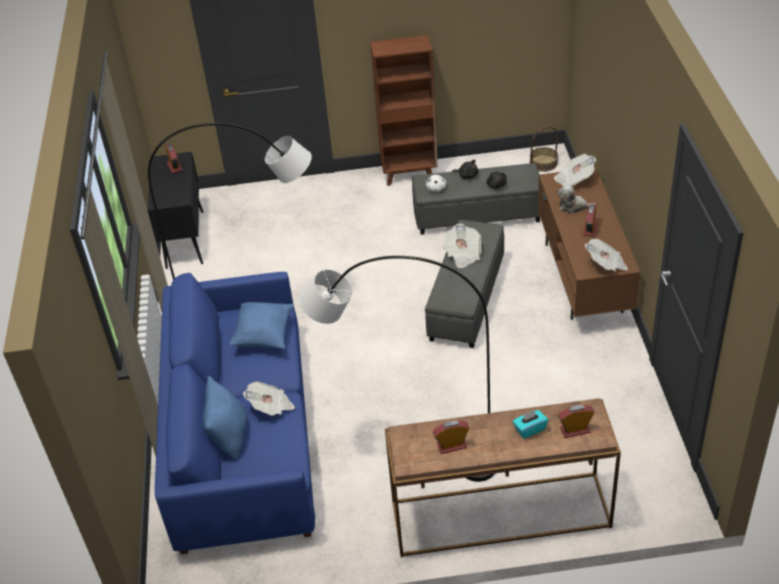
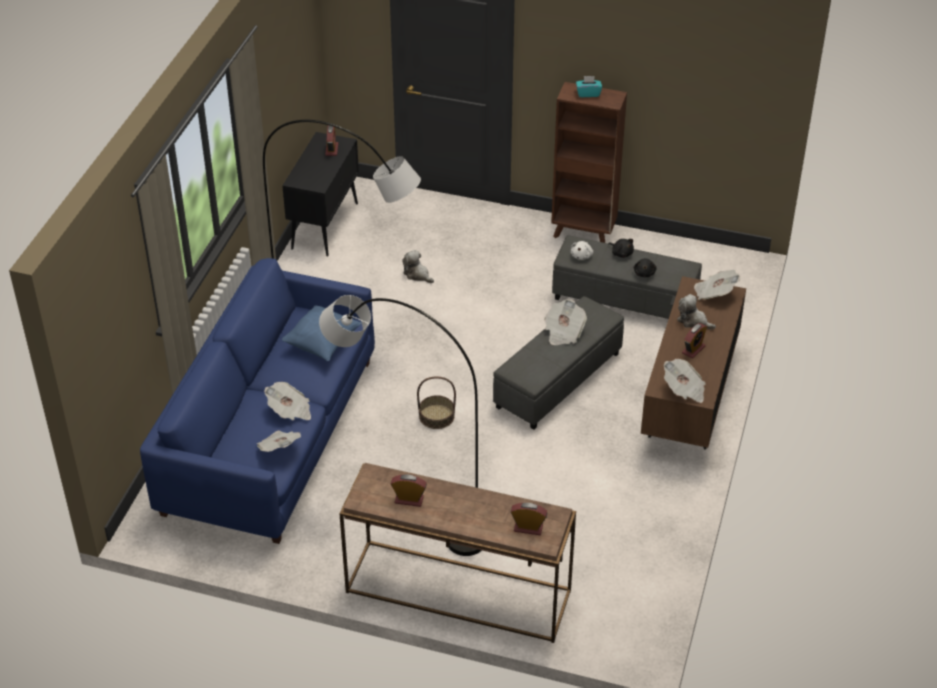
camera: 20 degrees right, 0 degrees up
blue pillow [203,376,247,460] -> none
turquoise tissue box [513,409,548,439] -> turquoise tissue box moved to [576,76,602,97]
basket [530,126,558,172] -> basket moved to [417,377,456,429]
none -> newspaper [257,431,301,452]
none -> plush toy [402,250,434,283]

